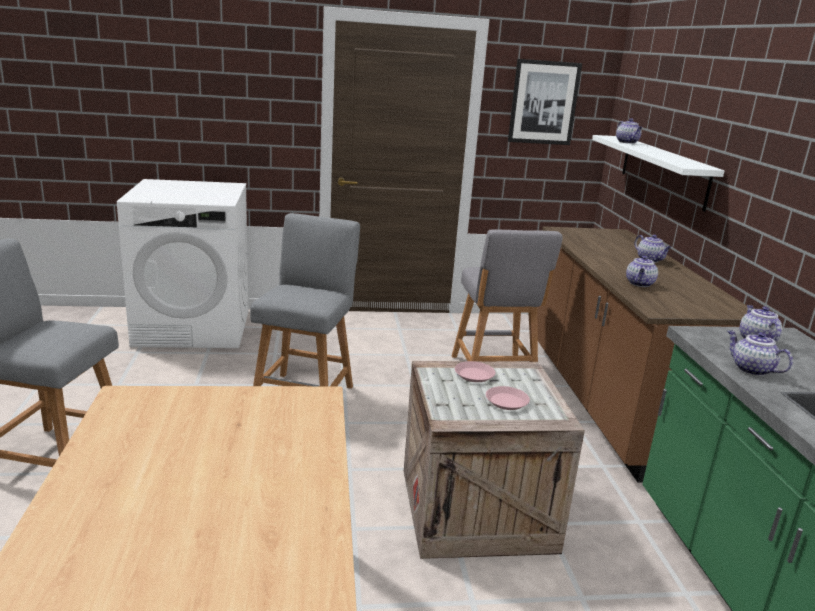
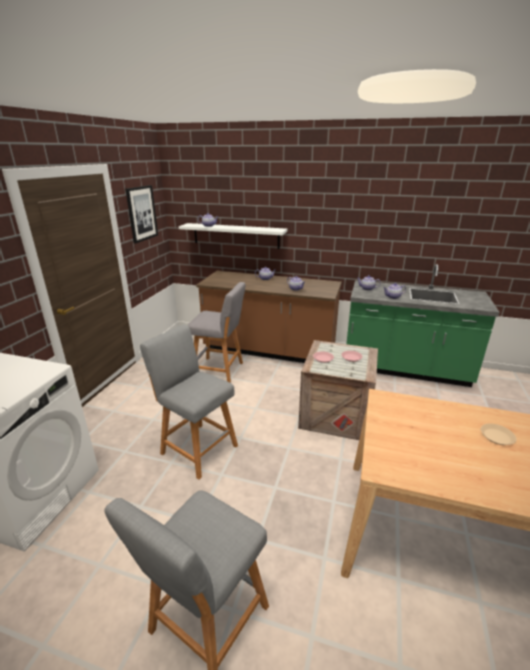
camera: 65 degrees left, 5 degrees up
none -> beige plate [481,423,517,445]

